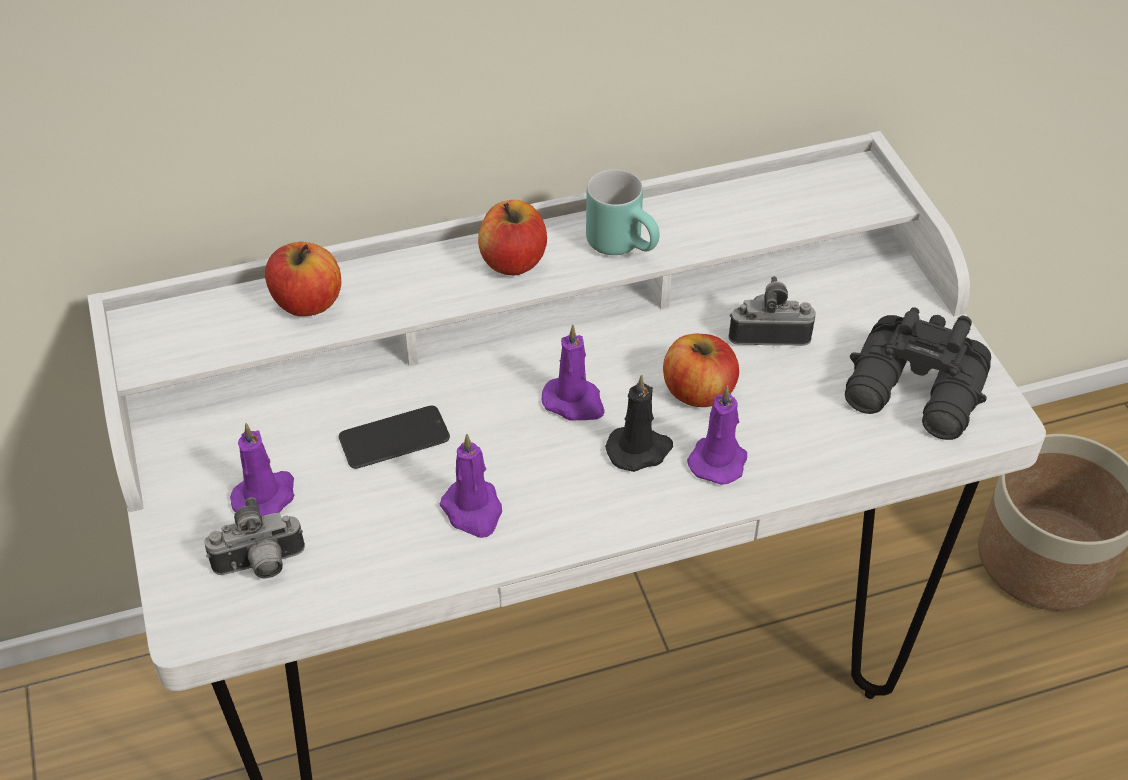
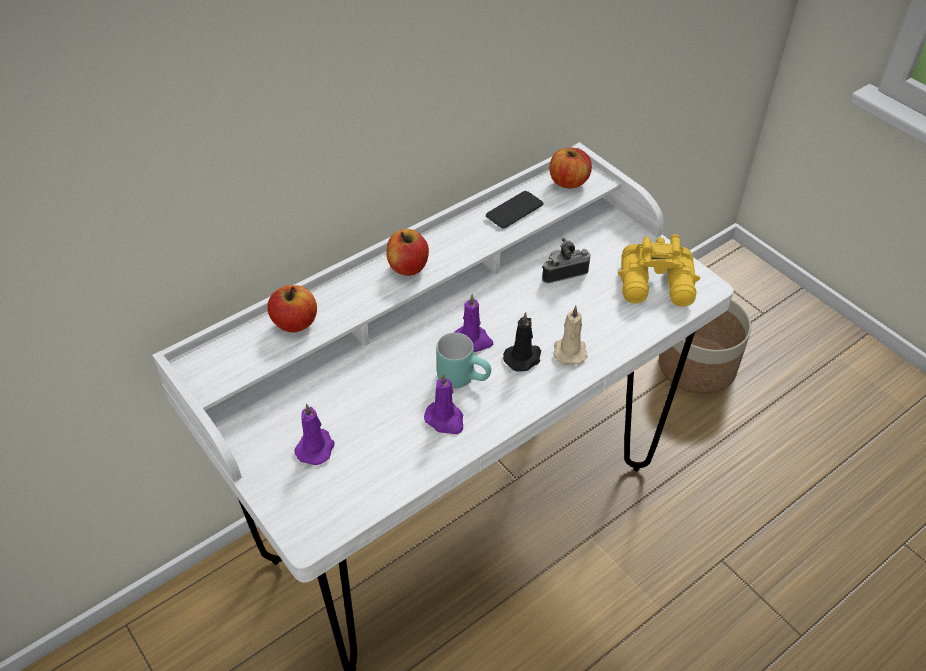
camera: 20 degrees left, 0 degrees up
camera [205,497,305,578] -> none
phone [339,405,450,469] -> phone moved to [486,191,543,229]
turquoise mug [586,169,660,255] -> turquoise mug moved to [436,333,491,388]
apple [663,333,739,407] -> apple moved to [549,148,592,188]
purple candle [687,386,747,485] -> beige candle [553,306,588,365]
black binoculars [845,307,991,440] -> yellow binoculars [618,234,700,307]

